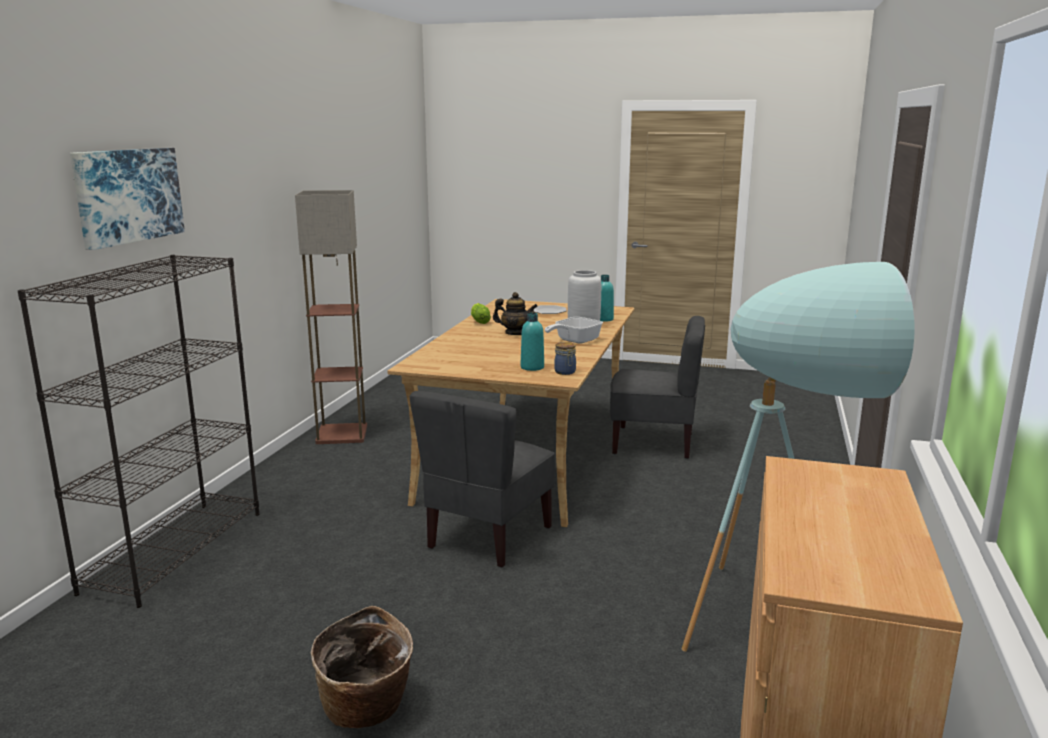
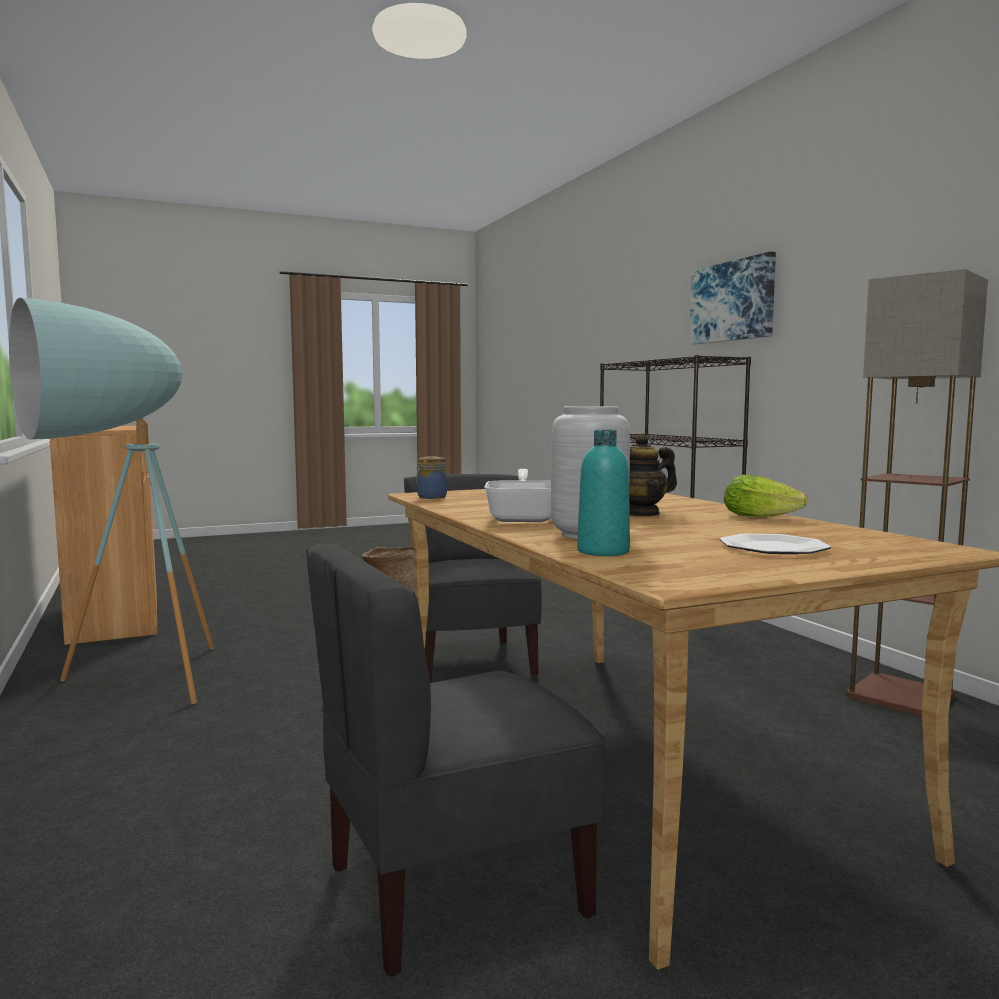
camera: 140 degrees right, 10 degrees down
turquoise bottle [521,313,544,371] -> none

